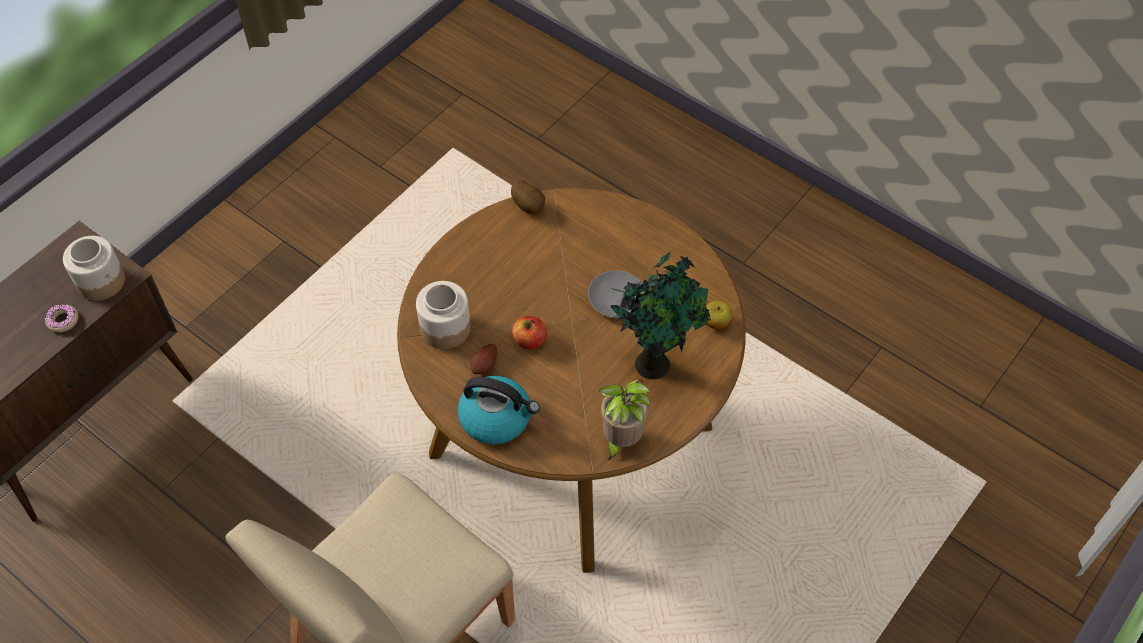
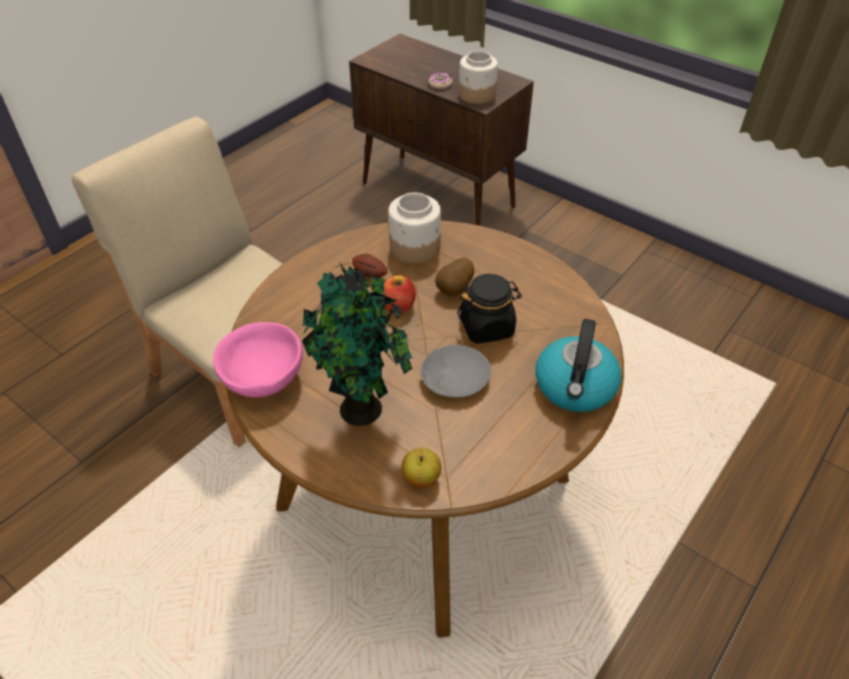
camera: 90 degrees right, 10 degrees down
kettle [458,376,540,445] -> kettle moved to [535,319,621,412]
potato [511,180,545,214] -> potato moved to [435,258,474,296]
potted plant [598,380,650,461] -> pink bowl [213,322,303,397]
none -> black jar [457,274,522,344]

